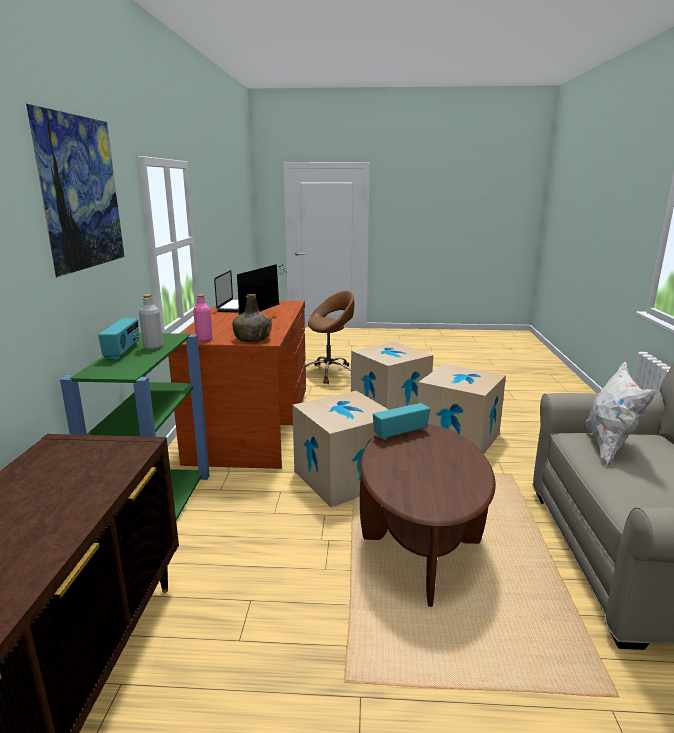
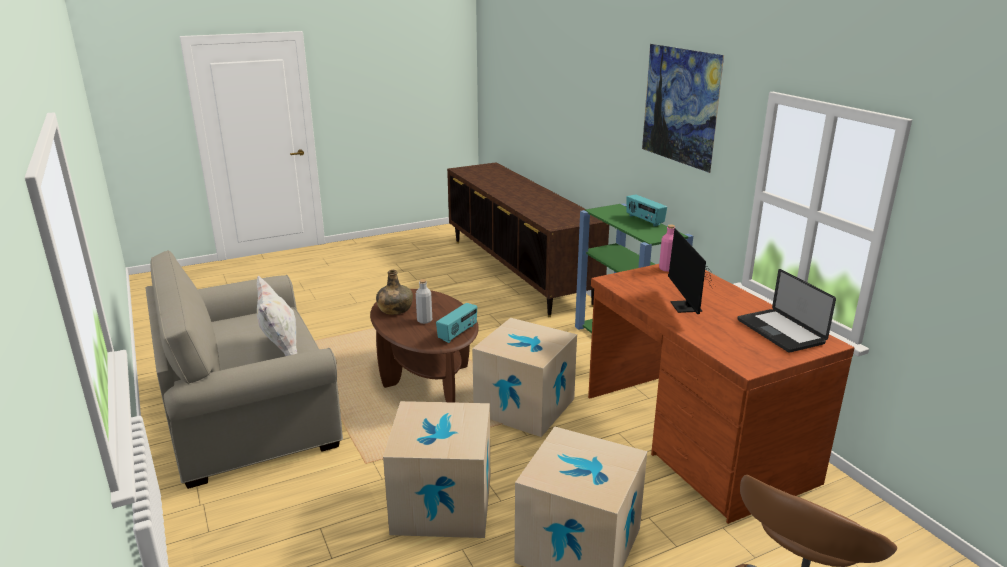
camera: 150 degrees right, 5 degrees up
grey bottle [139,294,163,350] -> grey bottle moved to [416,279,432,324]
green bottle [232,294,272,342] -> green bottle moved to [376,270,413,315]

